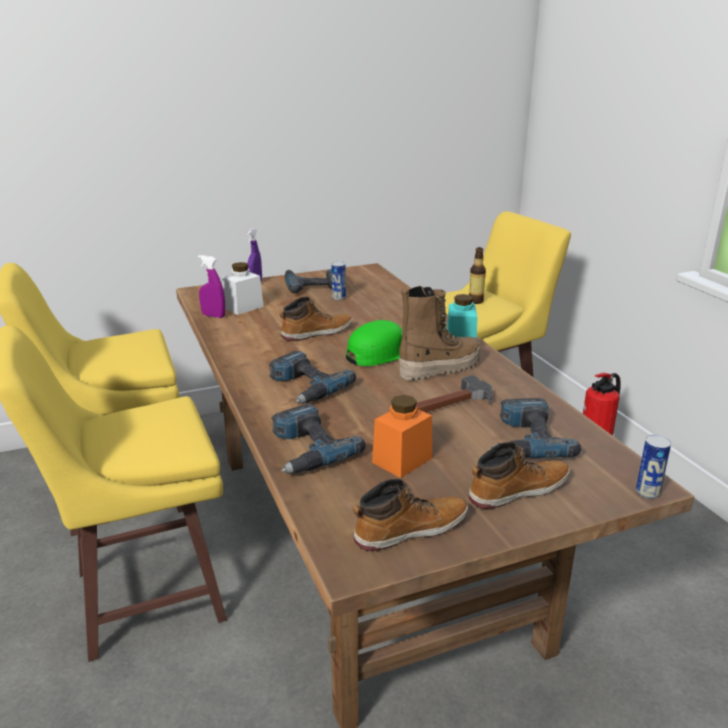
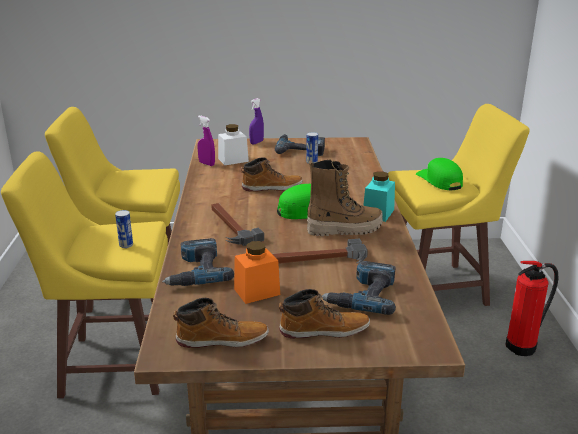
camera: 20 degrees right, 0 degrees up
power drill [269,351,356,404] -> hammer [211,203,264,246]
bottle [469,247,486,304] -> green cap [416,158,463,190]
can [636,435,671,499] -> can moved to [115,210,133,248]

